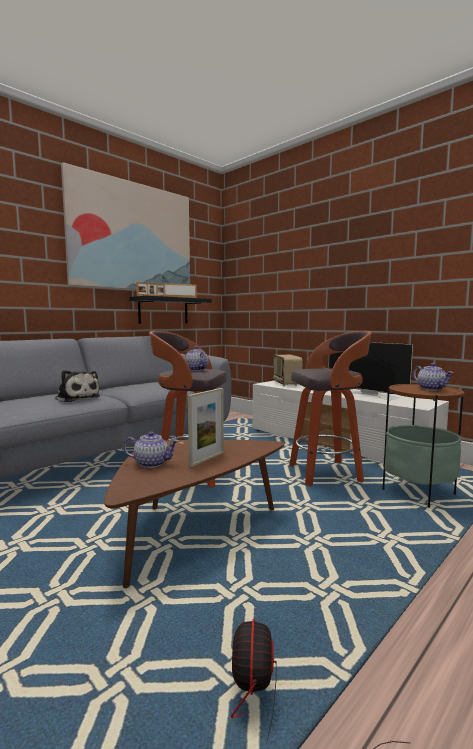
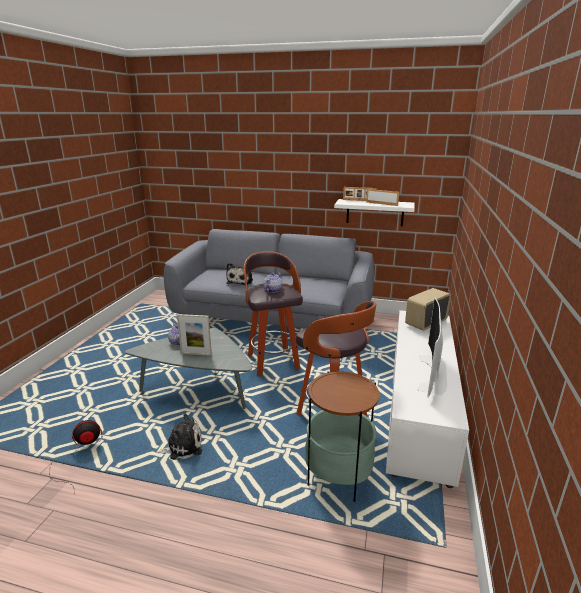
camera: 60 degrees right, 15 degrees up
picture [61,162,190,289] -> none
brown coffee table [104,440,285,588] -> grey coffee table [125,328,252,409]
black shelf [129,295,212,324] -> white shelf [334,199,415,226]
teapot [413,363,453,391] -> none
none -> plush toy [155,414,202,460]

